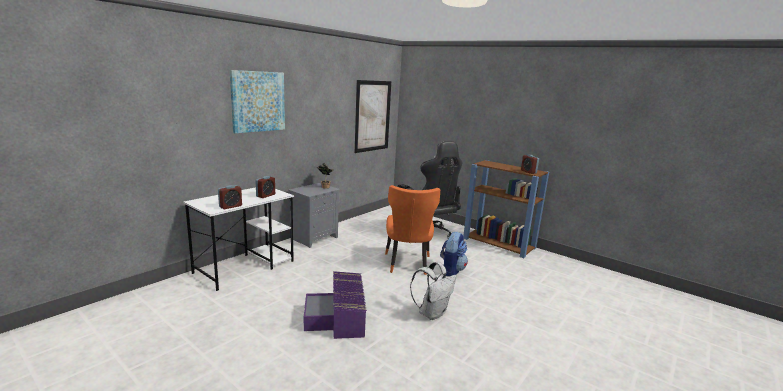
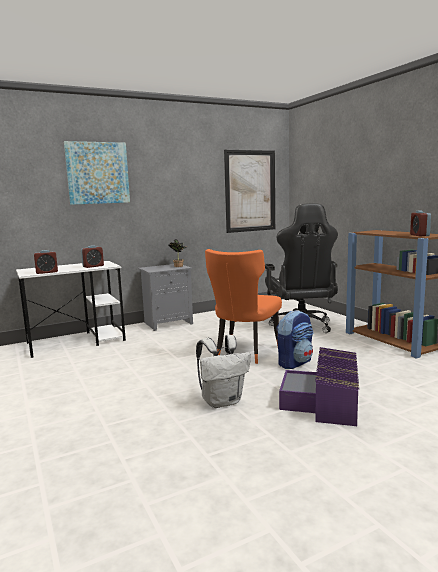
camera: 25 degrees right, 5 degrees down
purple storage box [304,271,367,339] -> purple storage box moved to [279,347,359,426]

